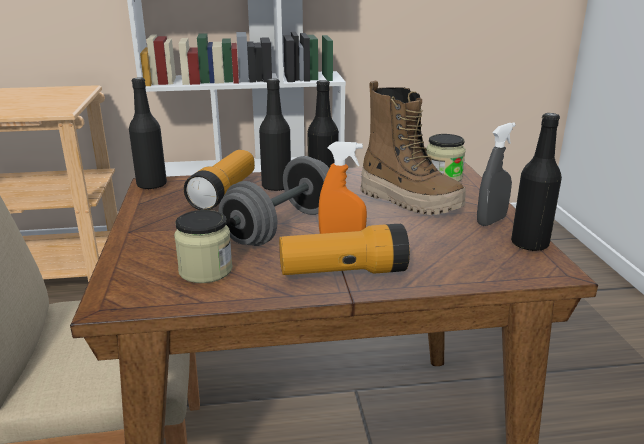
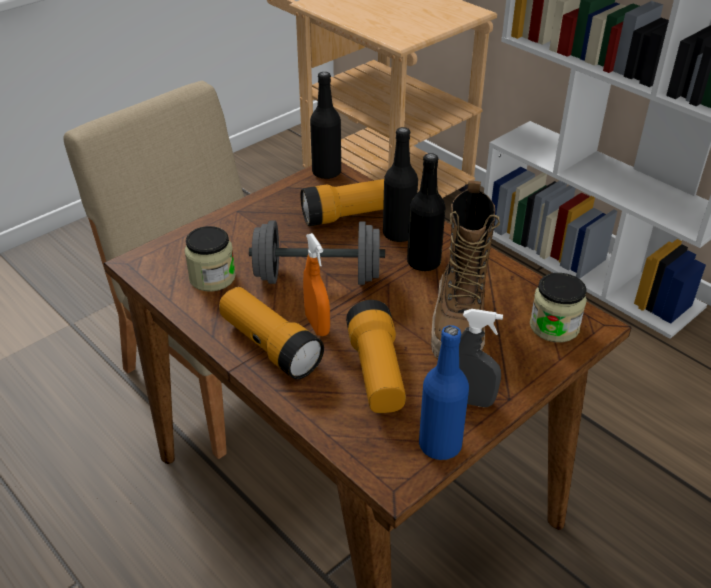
camera: 55 degrees right, 15 degrees up
black bottle [511,113,562,252] -> blue bottle [419,325,469,460]
none -> flashlight [346,300,406,413]

